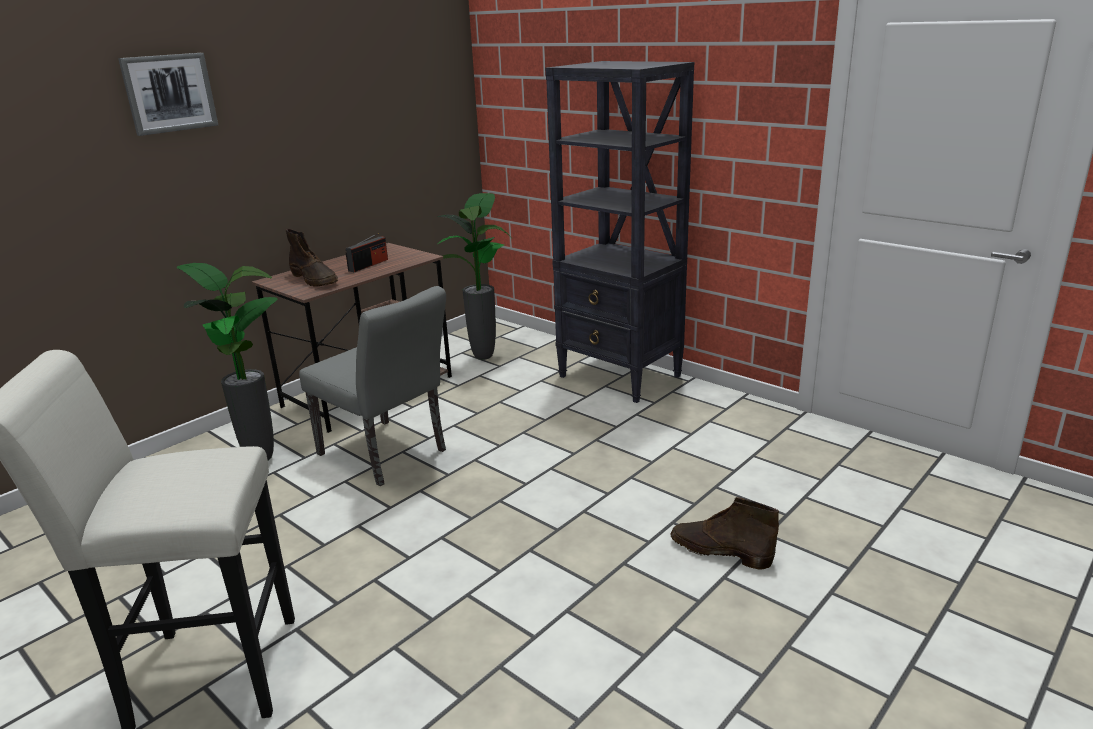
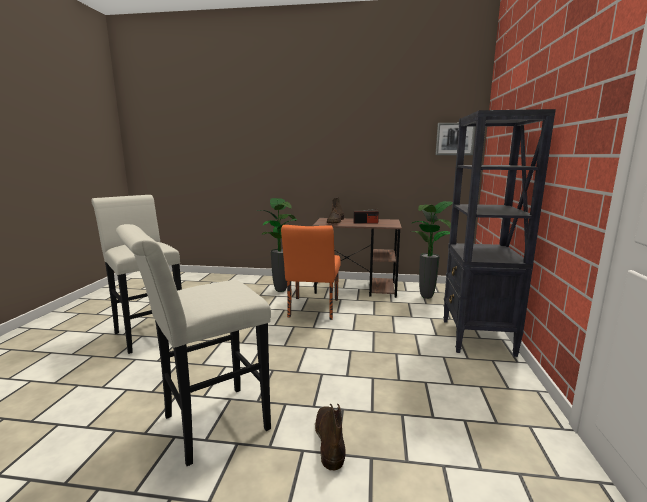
camera: 55 degrees right, 10 degrees down
picture [118,53,218,136] -> picture moved to [436,123,476,155]
grey chair [299,286,446,486] -> orange chair [281,225,341,320]
none -> white stool [116,224,271,466]

